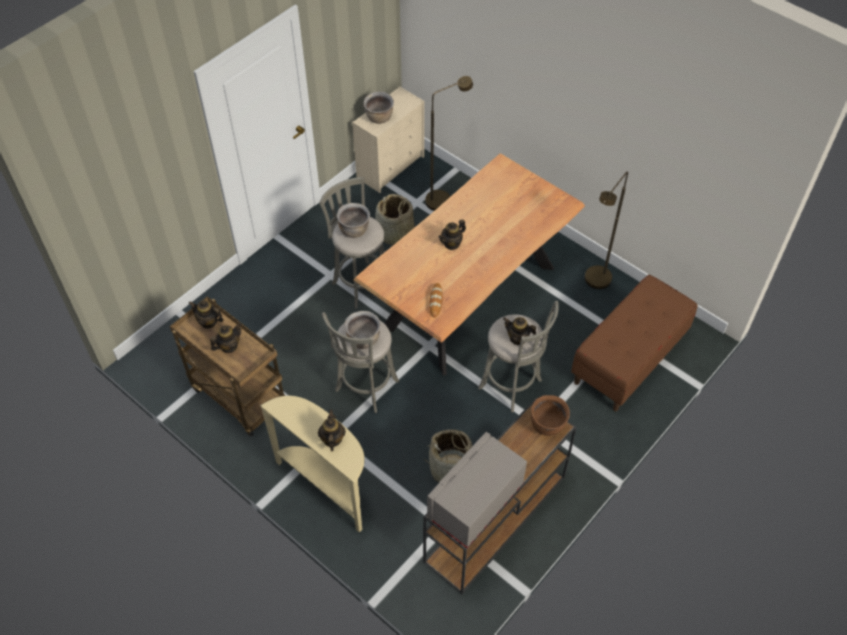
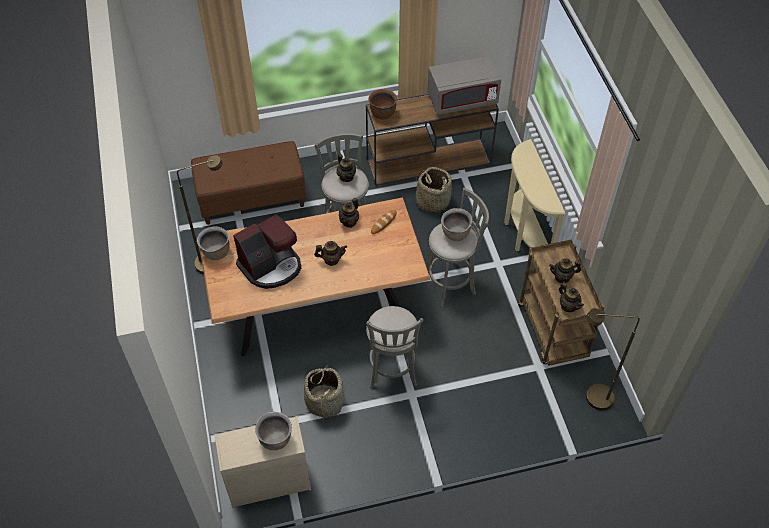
camera: 145 degrees left, 0 degrees up
teapot [318,409,346,451] -> teapot moved to [339,198,359,228]
brown cooking pot [337,203,370,238] -> brown cooking pot moved to [197,226,229,260]
brown floor lamp [425,76,473,211] -> brown floor lamp moved to [586,308,640,410]
none -> coffee machine [233,214,301,289]

